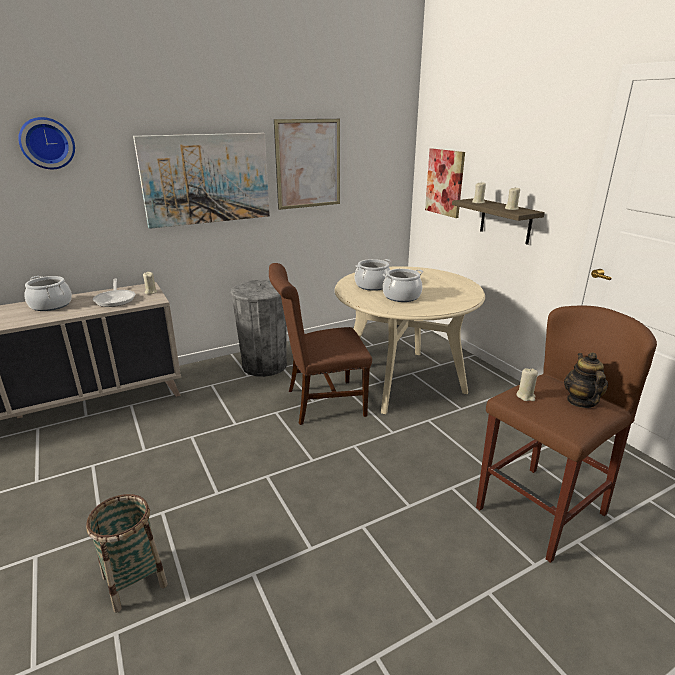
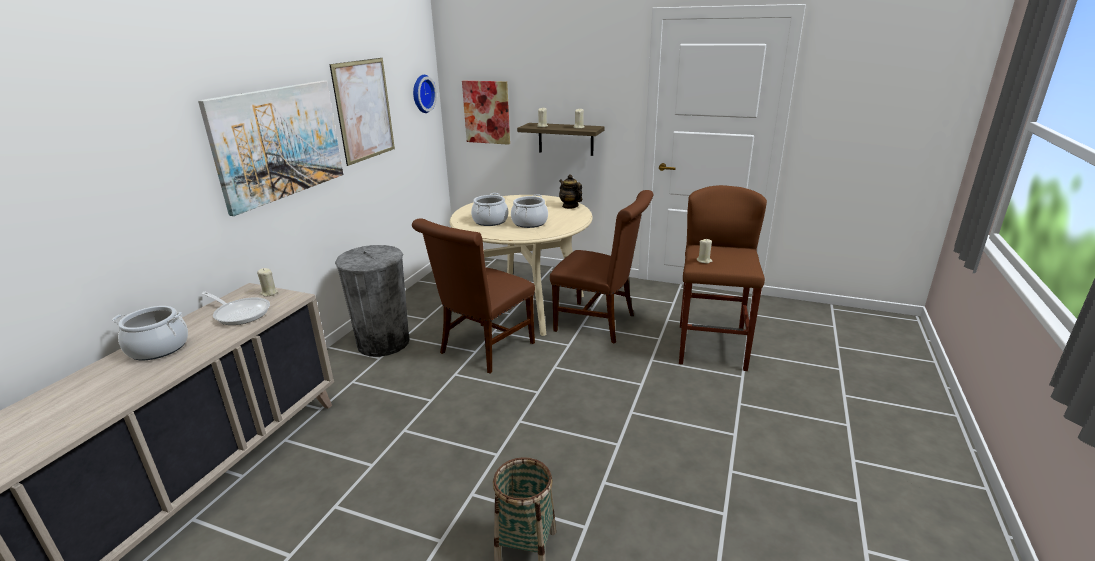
camera: 40 degrees left, 0 degrees up
wall clock [18,117,75,169] -> wall clock moved to [413,75,437,113]
teapot [564,352,608,408] -> teapot moved to [559,174,582,209]
none -> brown chair [550,190,653,343]

